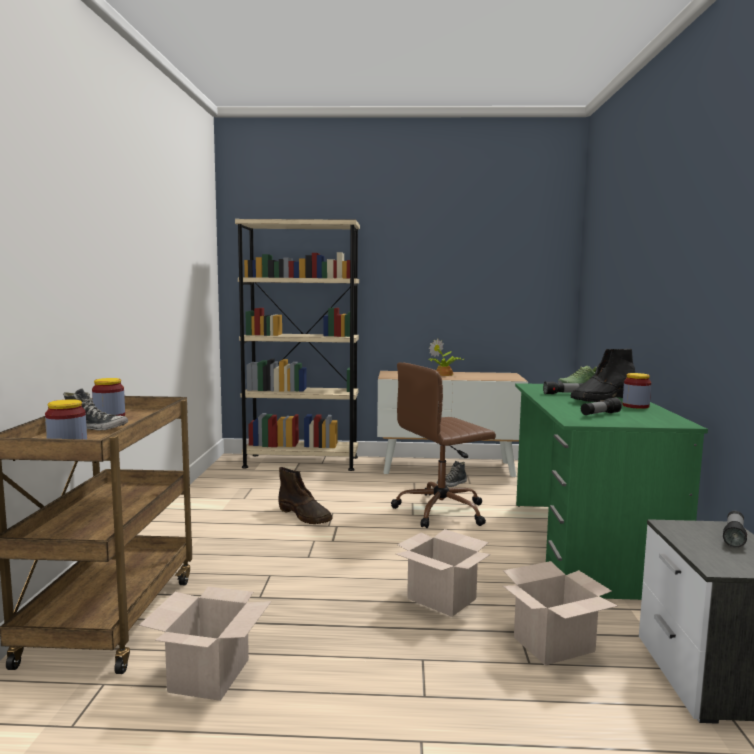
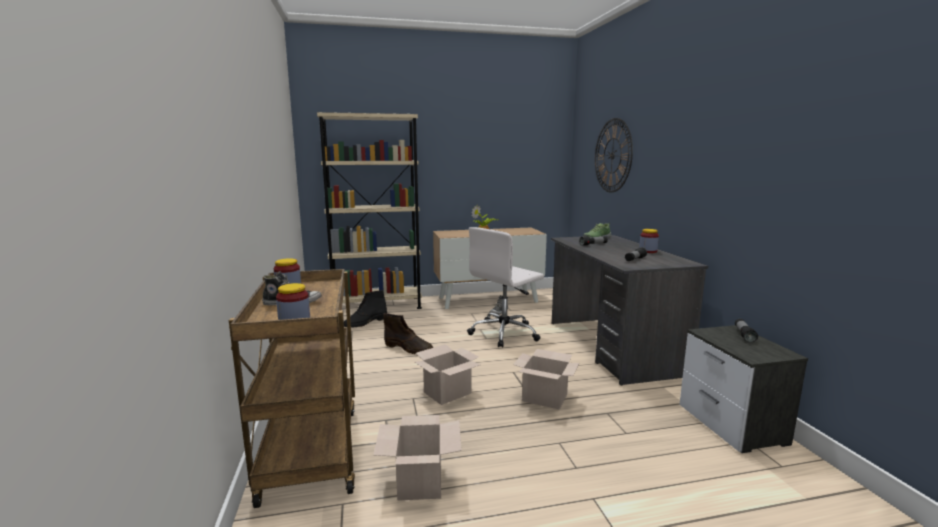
camera: 15 degrees left, 5 degrees up
brown office chair [391,362,496,528] -> white office chair [467,227,544,348]
cardboard box [503,561,617,665] -> cardboard box moved to [415,344,481,405]
green desk [515,383,708,600] -> grey desk [551,235,708,386]
black boot [570,349,635,402] -> black boot moved to [344,290,387,328]
none -> wall clock [595,118,633,193]

